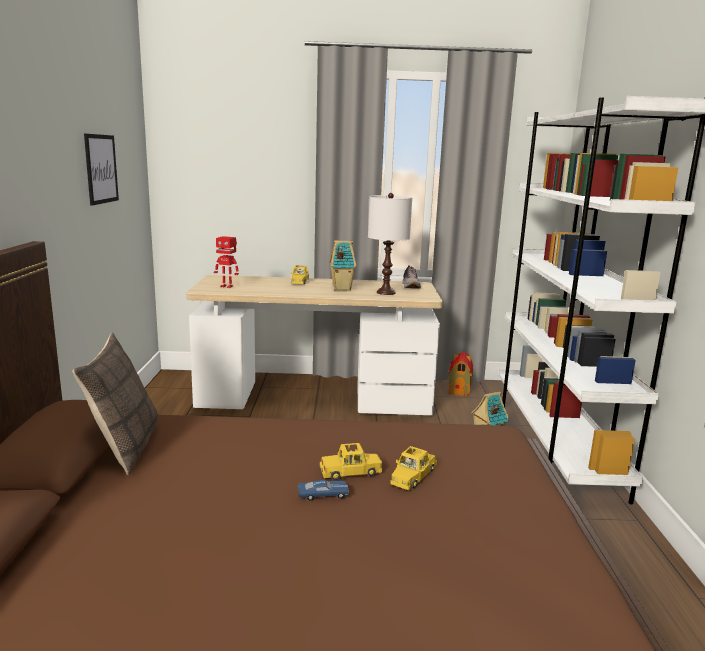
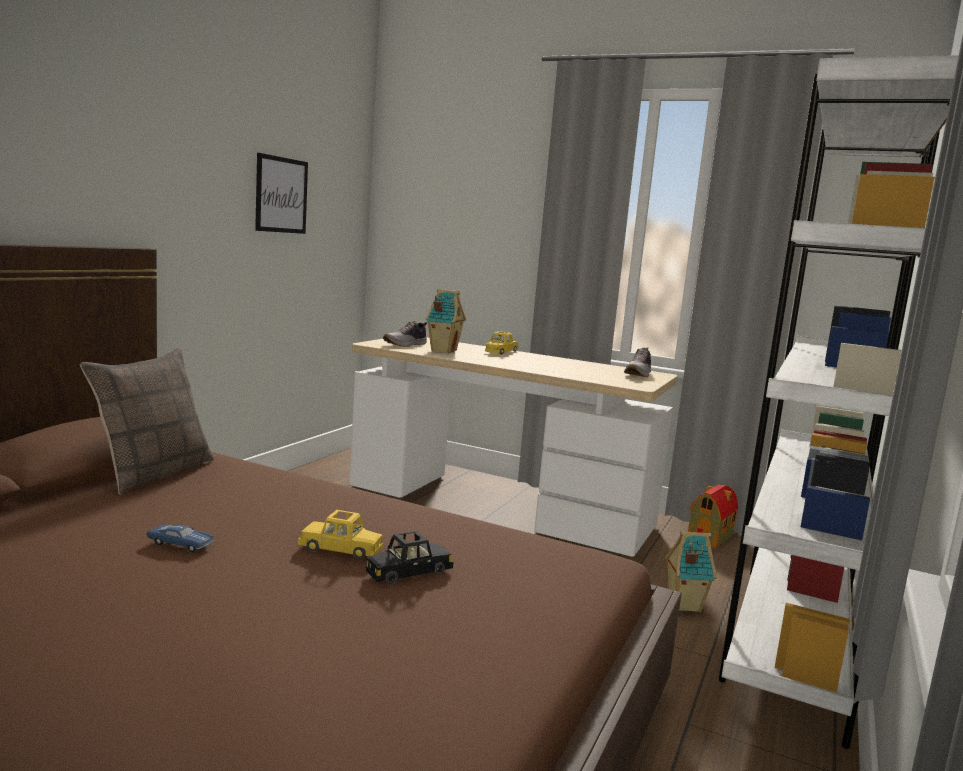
camera: 25 degrees right, 5 degrees down
toy robot [214,236,239,288] -> shoe [383,321,427,347]
blue toy car [298,480,349,501] -> blue toy car moved to [146,524,214,553]
toy house [329,240,356,291] -> toy house moved to [425,289,466,353]
white table lamp [368,193,412,295] -> none
yellow toy car [390,446,437,490] -> black toy car [366,531,453,584]

